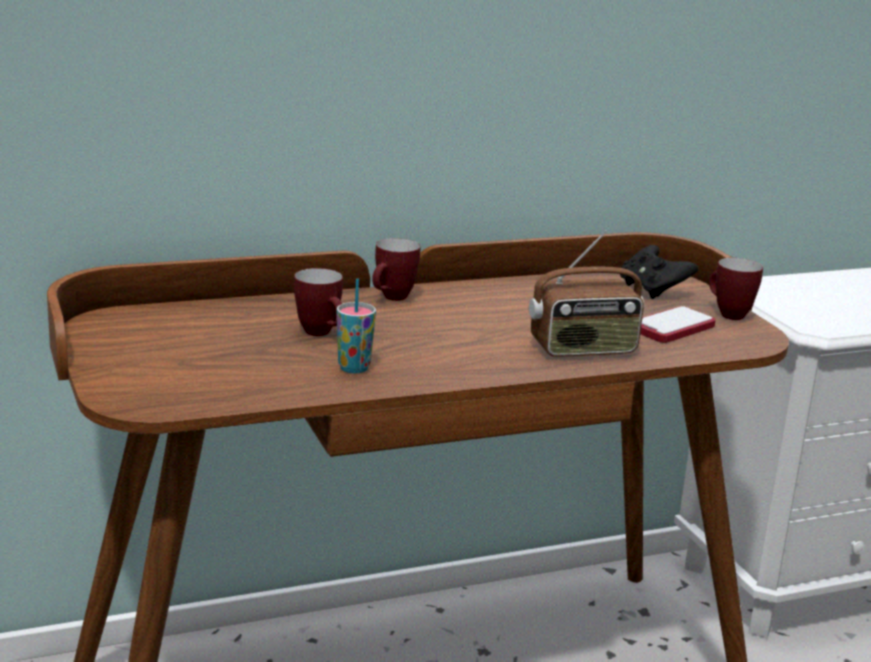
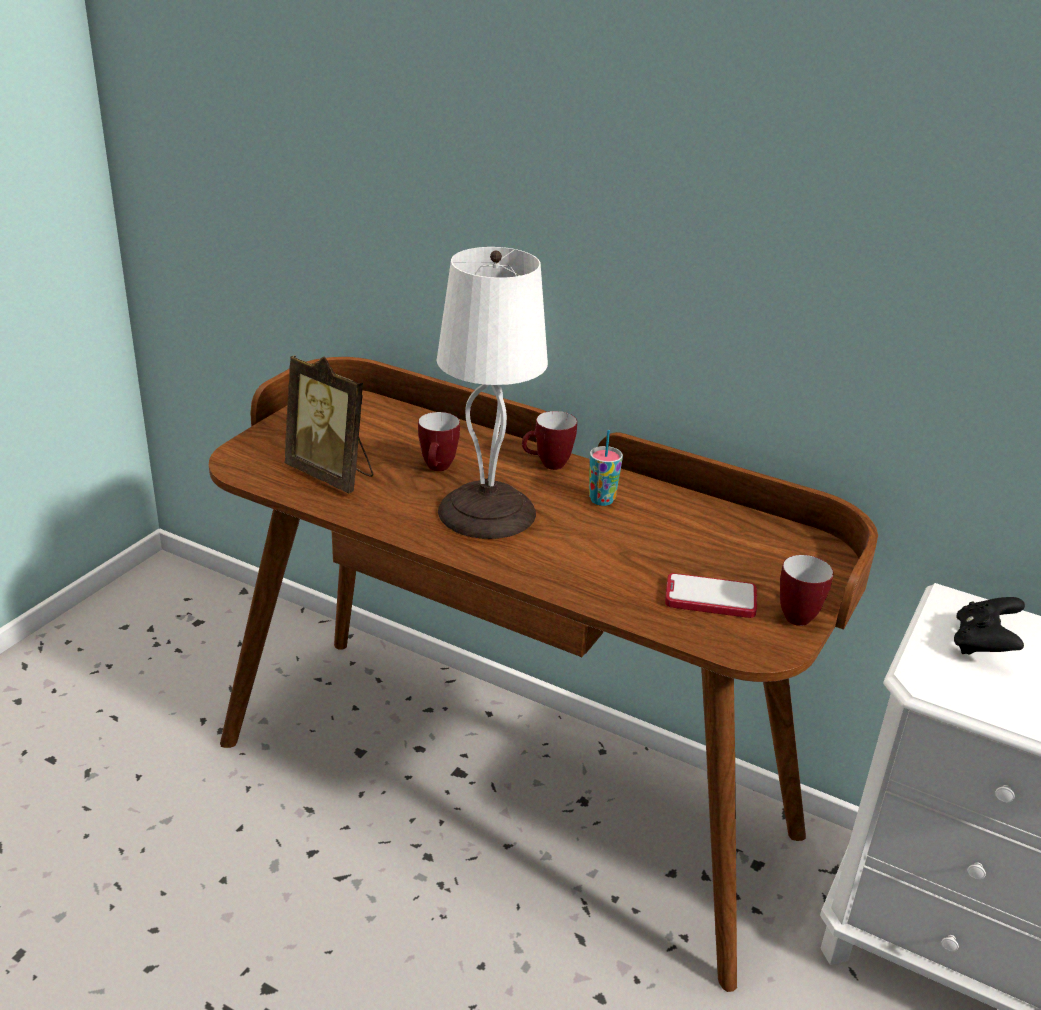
camera: 50 degrees right, 10 degrees up
cup [336,278,376,374] -> cup moved to [589,430,623,506]
radio [529,230,644,357] -> none
black game controller [620,245,698,299] -> black game controller moved to [954,597,1025,655]
none -> picture frame [284,355,373,493]
none -> white table lamp [437,247,548,539]

